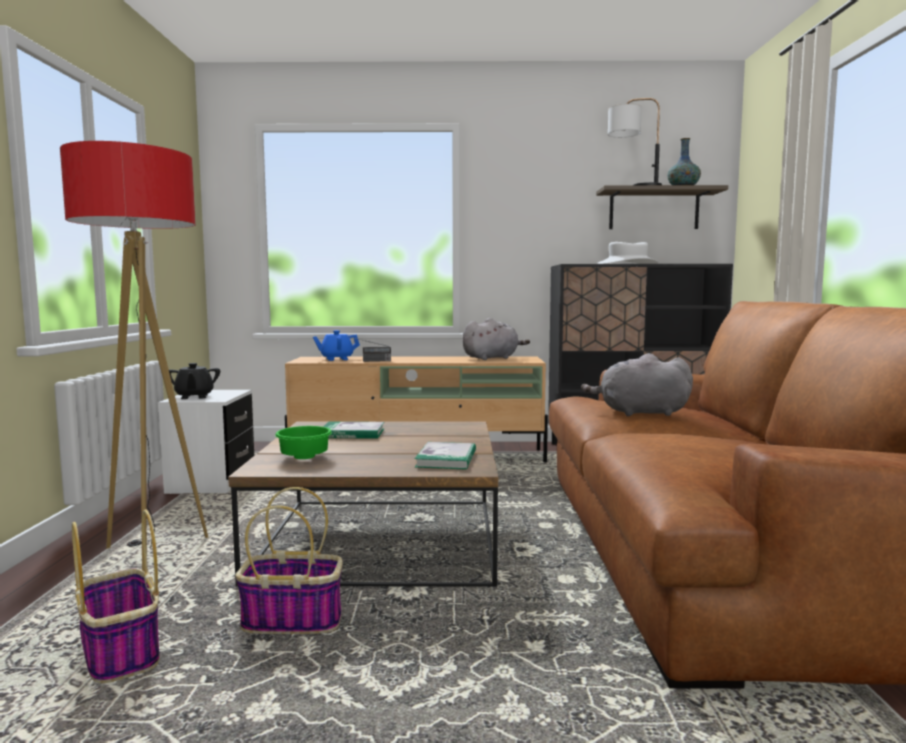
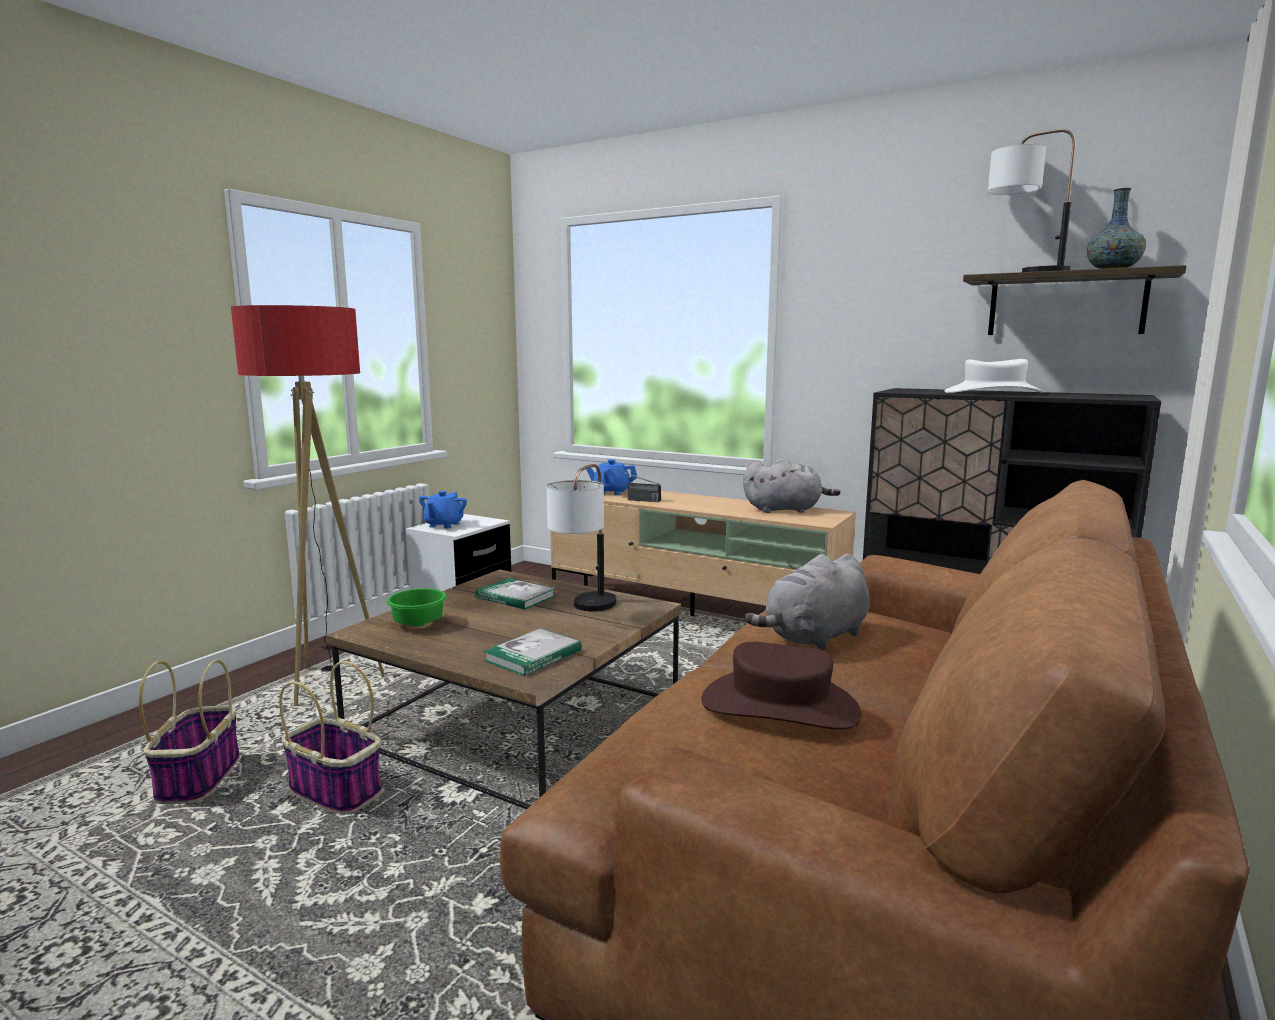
camera: 30 degrees right, 5 degrees up
black teapot [169,363,220,399] -> blue teapot [419,491,467,528]
grey plush toy [581,353,693,416] -> grey plush toy turned 75 degrees counterclockwise [744,554,870,650]
none -> table lamp [547,464,616,611]
none -> brown hat [701,642,862,730]

